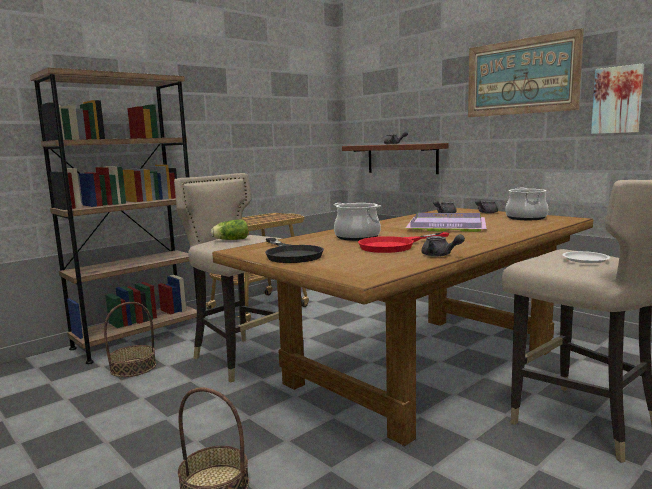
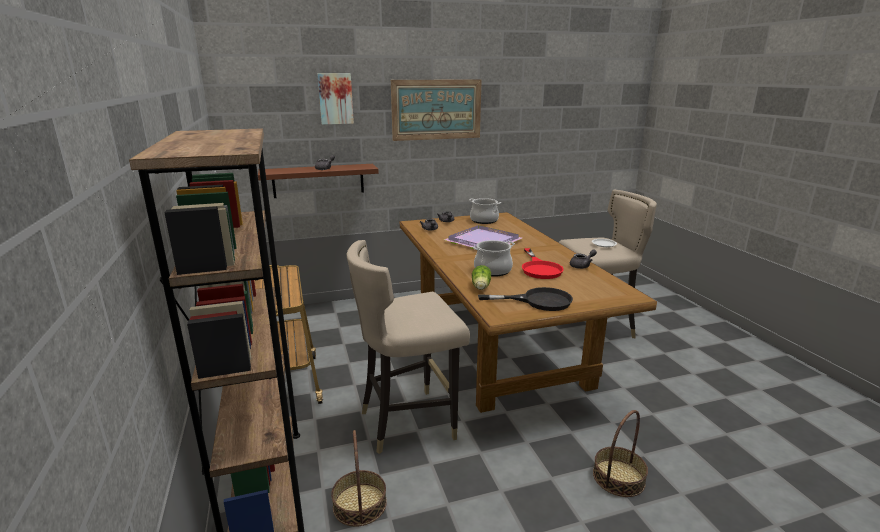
camera: 65 degrees left, 10 degrees up
lettuce [211,219,248,240] -> lettuce moved to [472,265,491,290]
picture [591,64,644,134] -> picture moved to [317,73,354,125]

